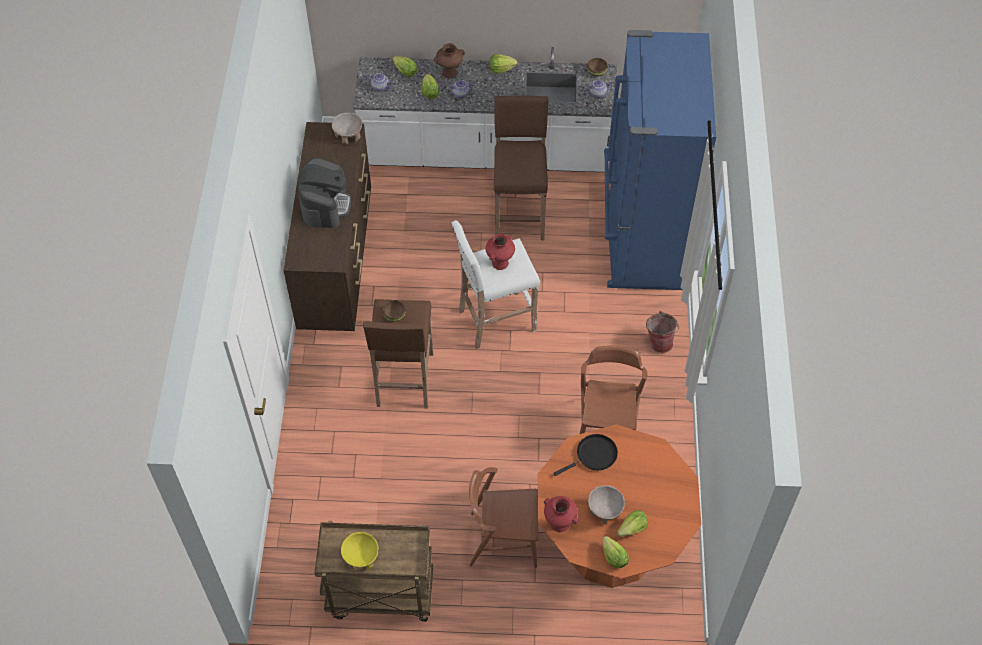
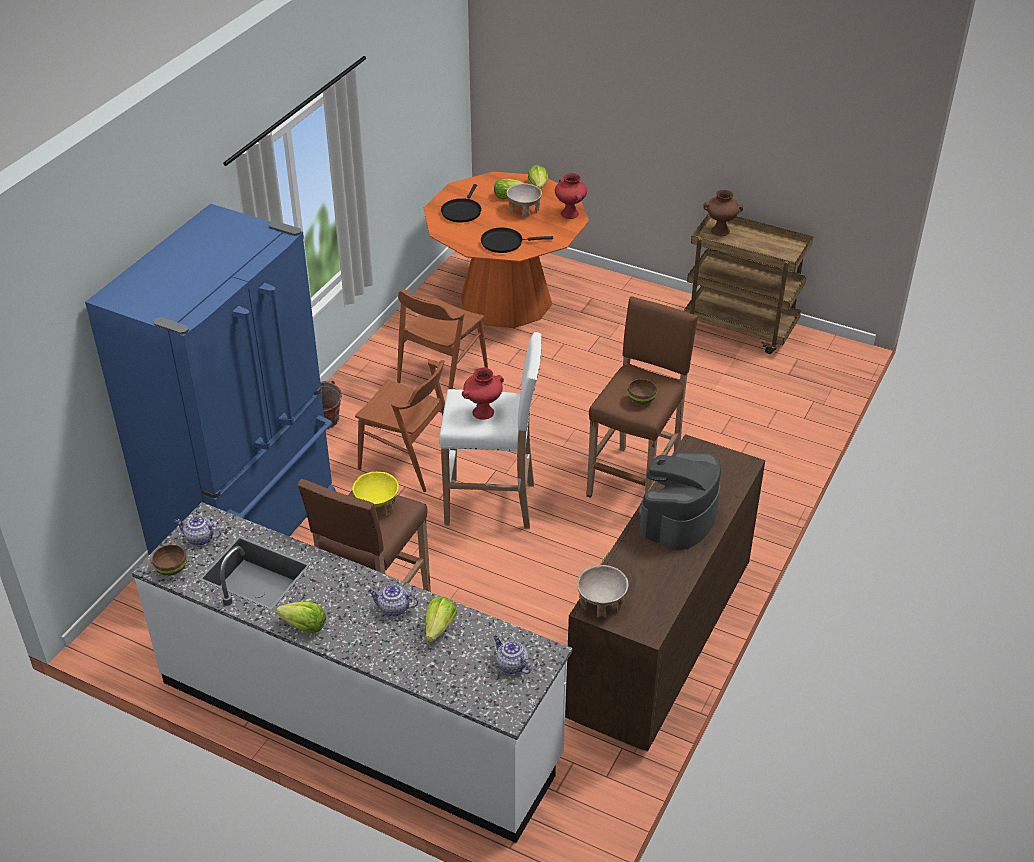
camera: 155 degrees left, 15 degrees down
yellow bowl [341,532,379,570] -> yellow bowl moved to [352,472,399,516]
lettuce [392,56,417,77] -> none
brown vase [434,43,465,79] -> brown vase moved to [703,190,743,236]
brown chair [469,467,538,568] -> brown chair moved to [355,360,445,492]
none -> black frying pan [441,184,481,222]

